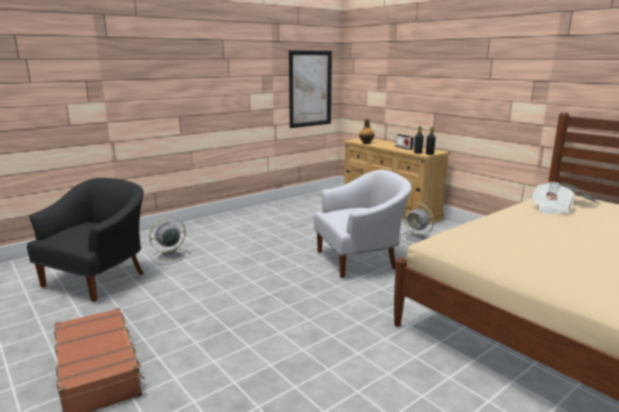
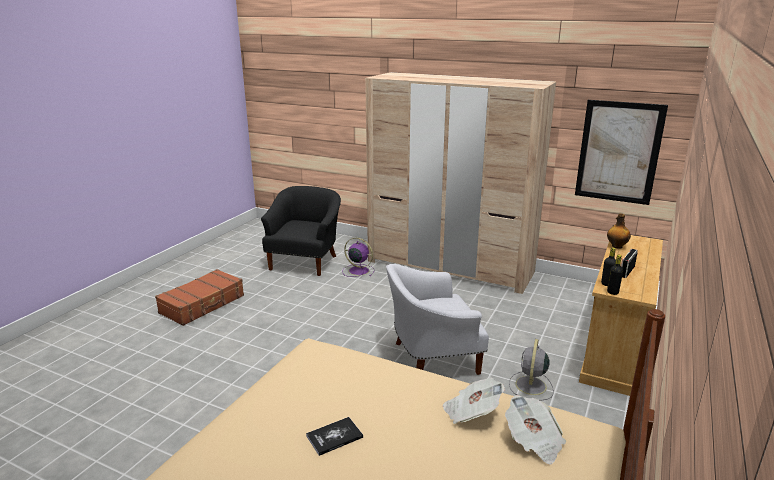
camera: 65 degrees right, 5 degrees up
black armchair [27,178,144,302] -> black armchair turned 75 degrees counterclockwise [261,186,341,276]
grey fan [149,217,191,265] -> purple fan [342,238,375,277]
white armchair [314,170,412,278] -> white armchair turned 120 degrees clockwise [386,264,489,375]
none -> book [306,417,363,456]
none -> beige wardrobe [365,72,556,294]

